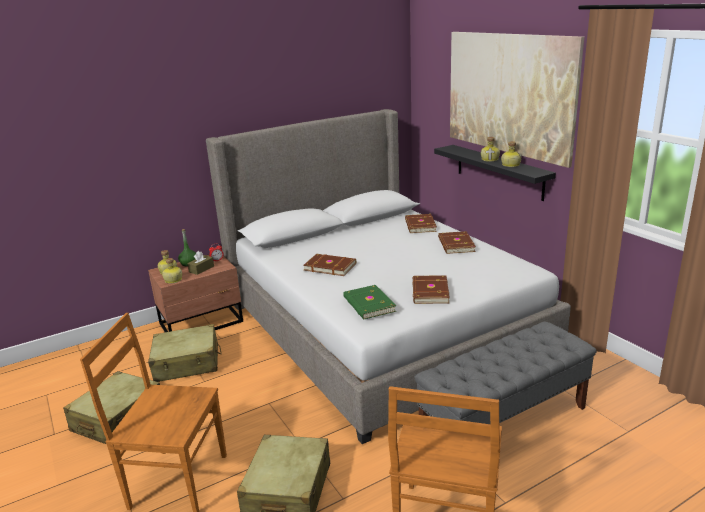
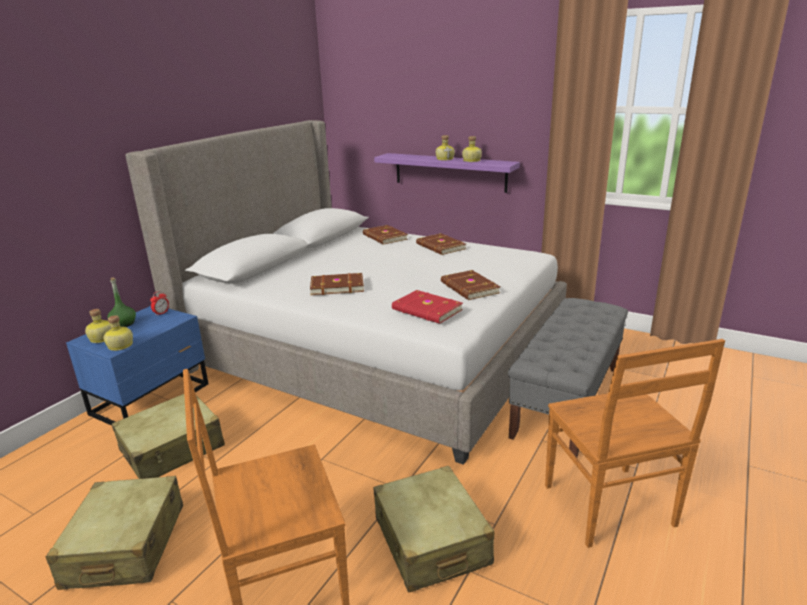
camera: 30 degrees left, 0 degrees up
brown nightstand [148,255,243,332] -> blue nightstand [66,306,209,426]
brown tissue box [187,251,214,275] -> none
green book [343,285,397,319] -> red book [392,290,463,324]
black shelf [434,145,556,201] -> purple shelf [374,153,520,193]
picture [450,32,584,168] -> none

